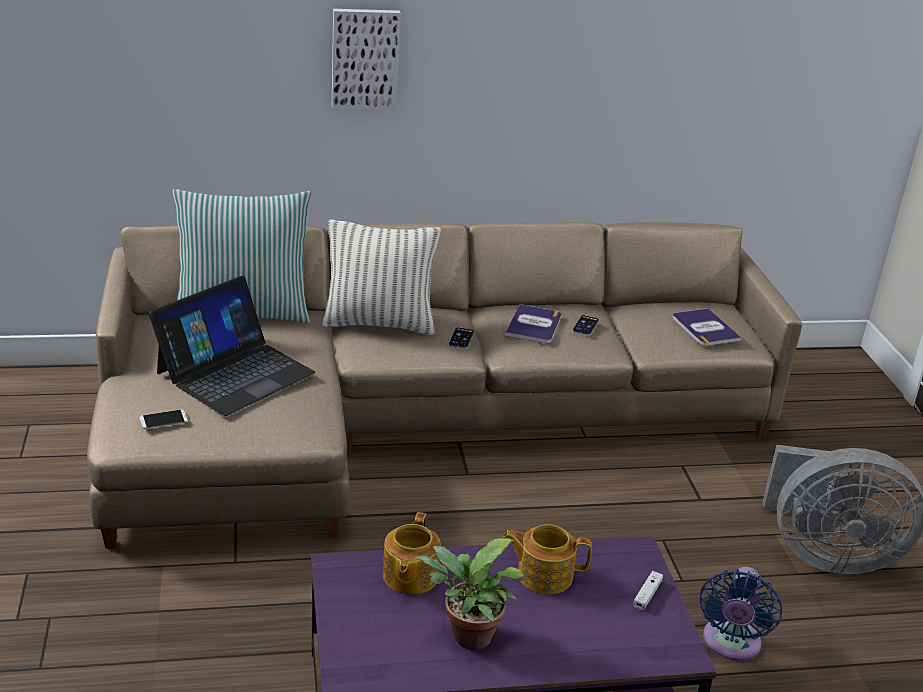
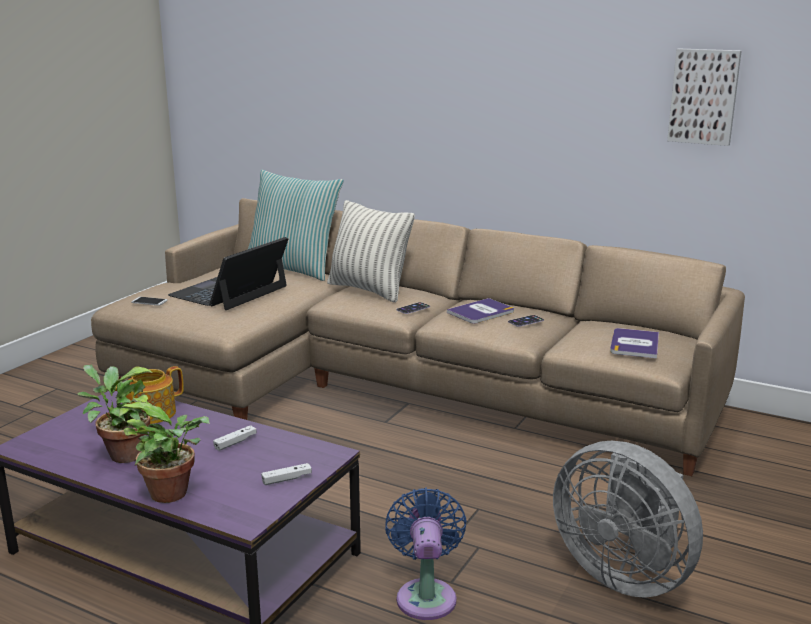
camera: 40 degrees right, 10 degrees down
laptop [149,276,315,416] -> laptop turned 135 degrees clockwise [168,237,288,310]
picture [332,9,401,110] -> picture moved to [667,48,742,146]
teapot [503,524,592,594] -> white game controller [213,425,257,451]
blue fan [700,567,782,661] -> blue fan turned 120 degrees clockwise [385,488,467,620]
none -> potted plant [121,402,210,503]

